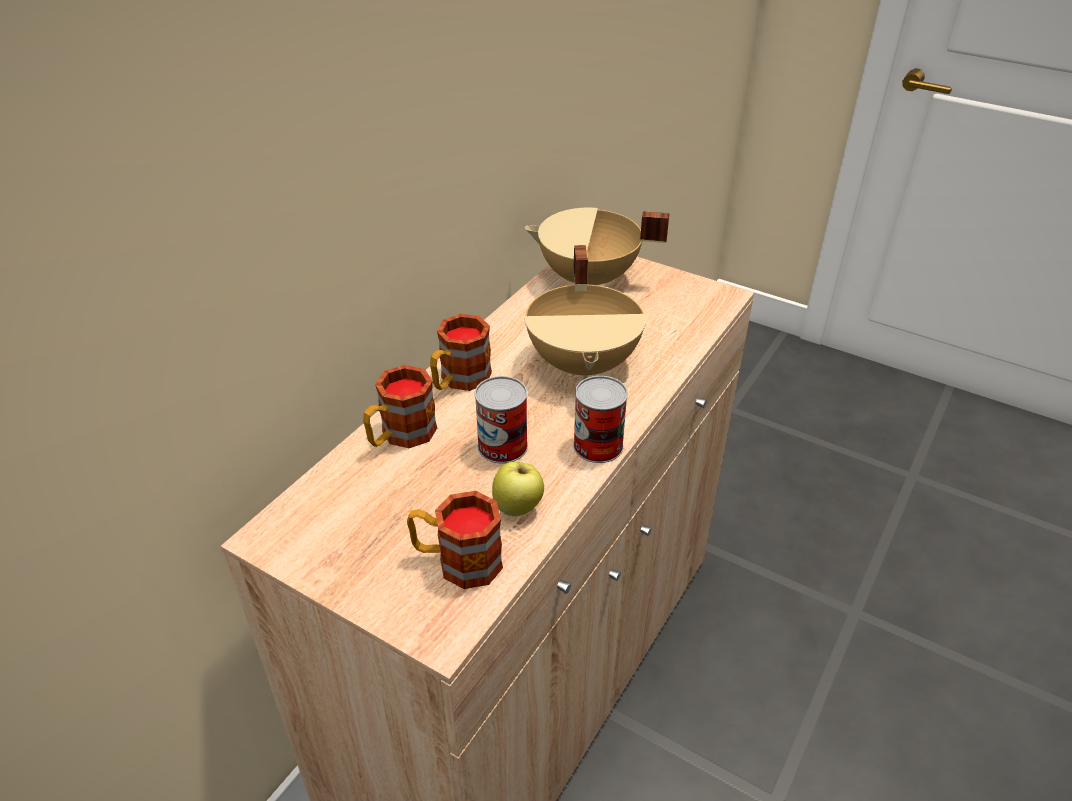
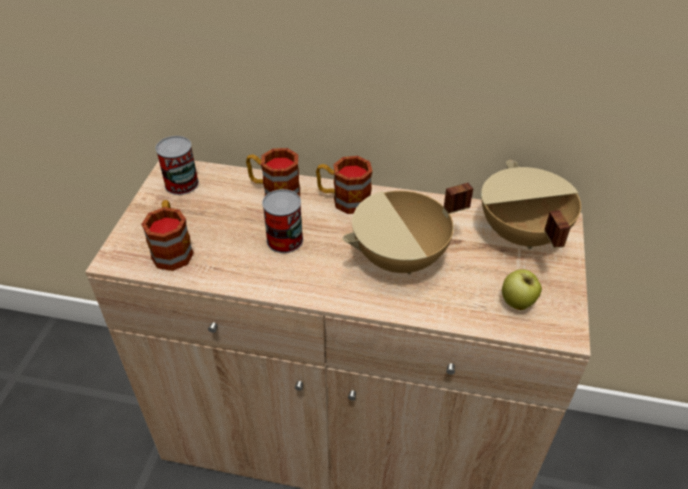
camera: 70 degrees right, 5 degrees up
apple [492,462,544,516] -> apple moved to [502,269,542,310]
can [573,376,628,463] -> can moved to [155,136,199,195]

